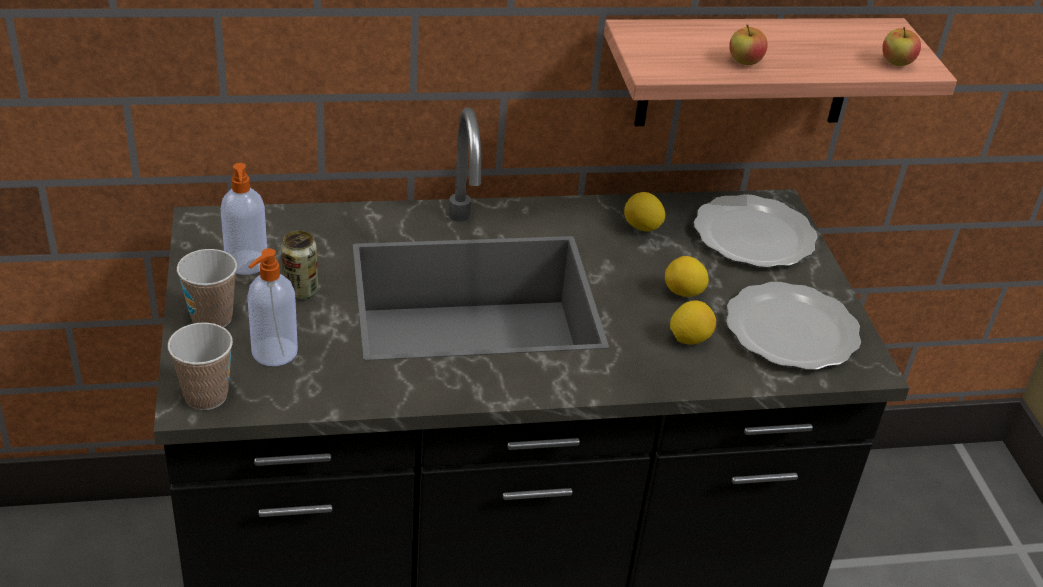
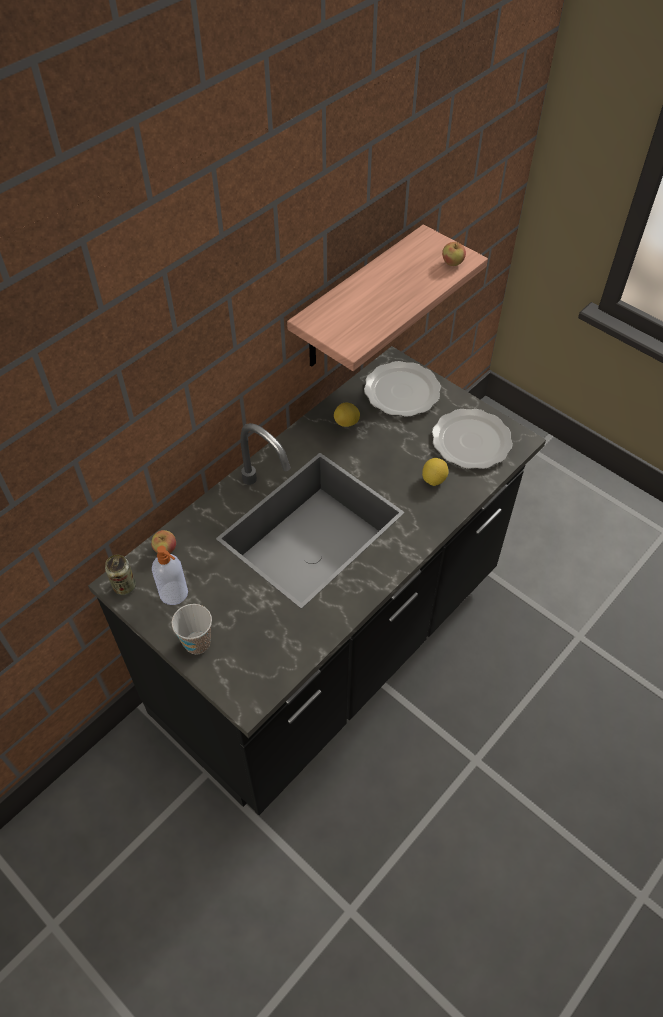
camera: 35 degrees left, 15 degrees up
cup [168,323,233,410] -> none
soap dispenser [247,248,298,366] -> none
can [281,231,318,299] -> can moved to [105,555,136,595]
lemon [665,256,709,297] -> none
apple [729,24,768,65] -> apple moved to [151,530,176,553]

